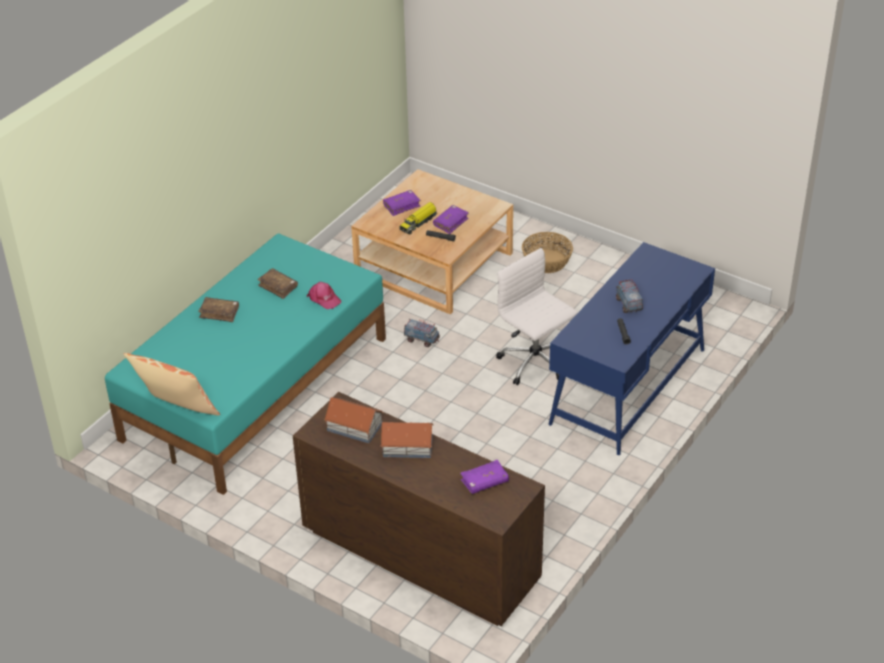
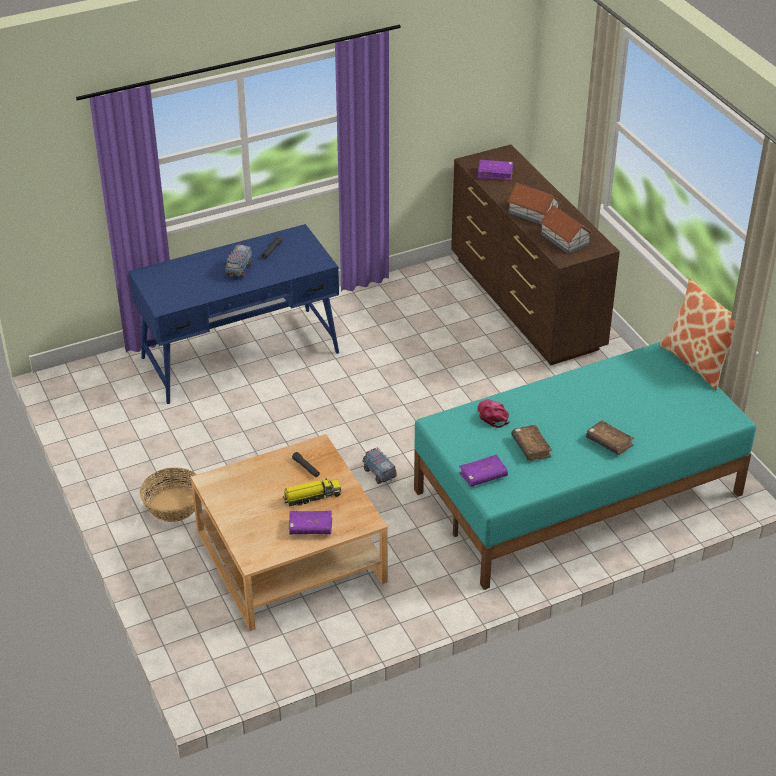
camera: 150 degrees left, 0 degrees up
purple book [433,205,469,234] -> purple book moved to [459,455,508,487]
white office chair [496,248,578,385] -> none

